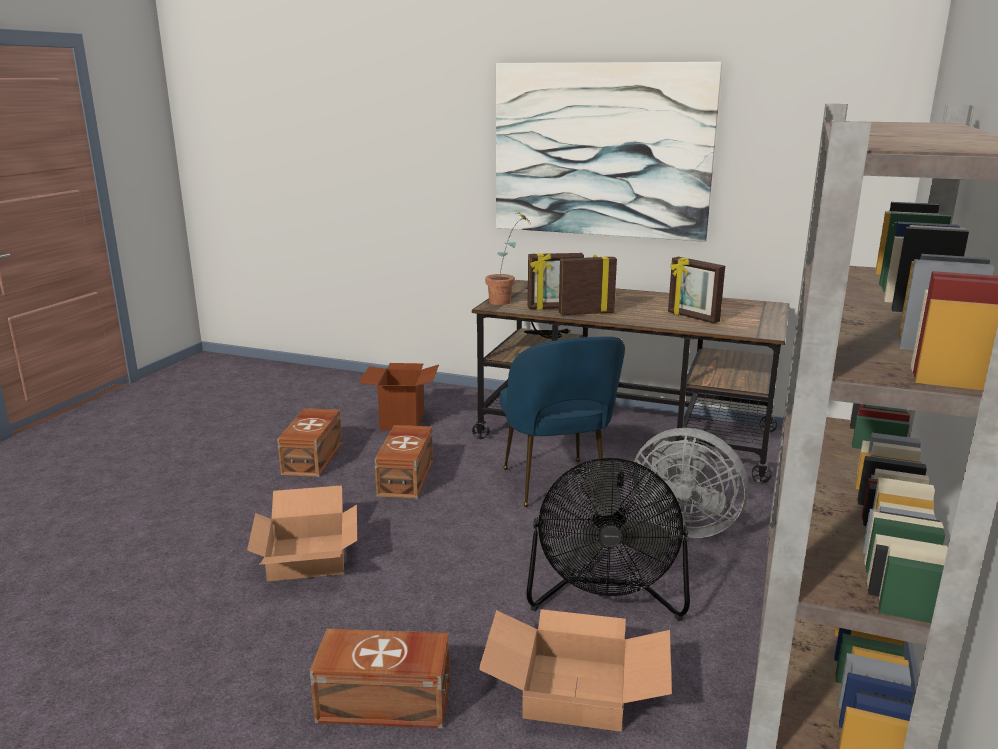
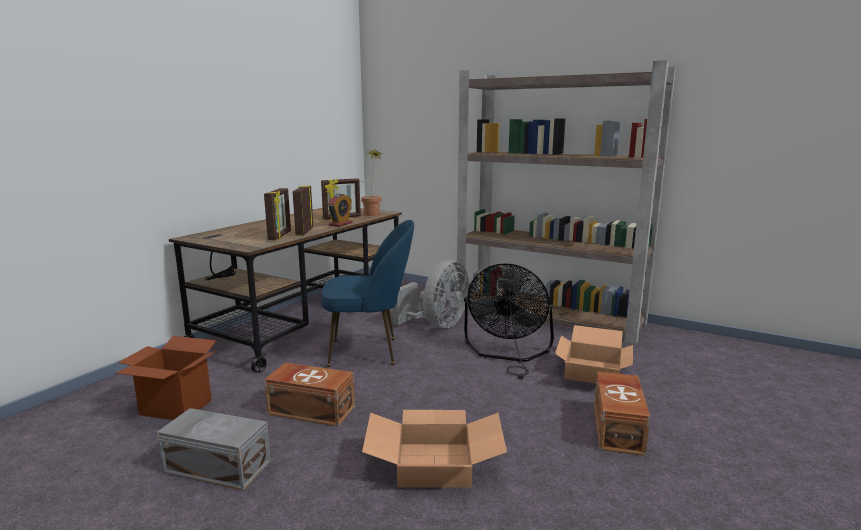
camera: 80 degrees left, 5 degrees down
brown storage box [277,408,342,477] -> grey storage box [157,408,271,491]
potted plant [485,210,532,305] -> potted plant moved to [361,149,383,216]
picture [496,62,722,242] -> none
black fan [526,458,690,621] -> black fan turned 90 degrees counterclockwise [464,264,554,379]
none -> alarm clock [328,194,353,227]

